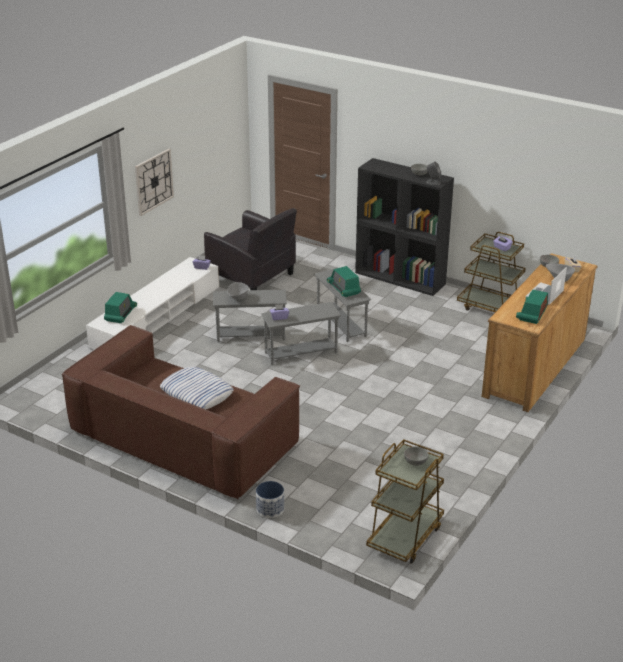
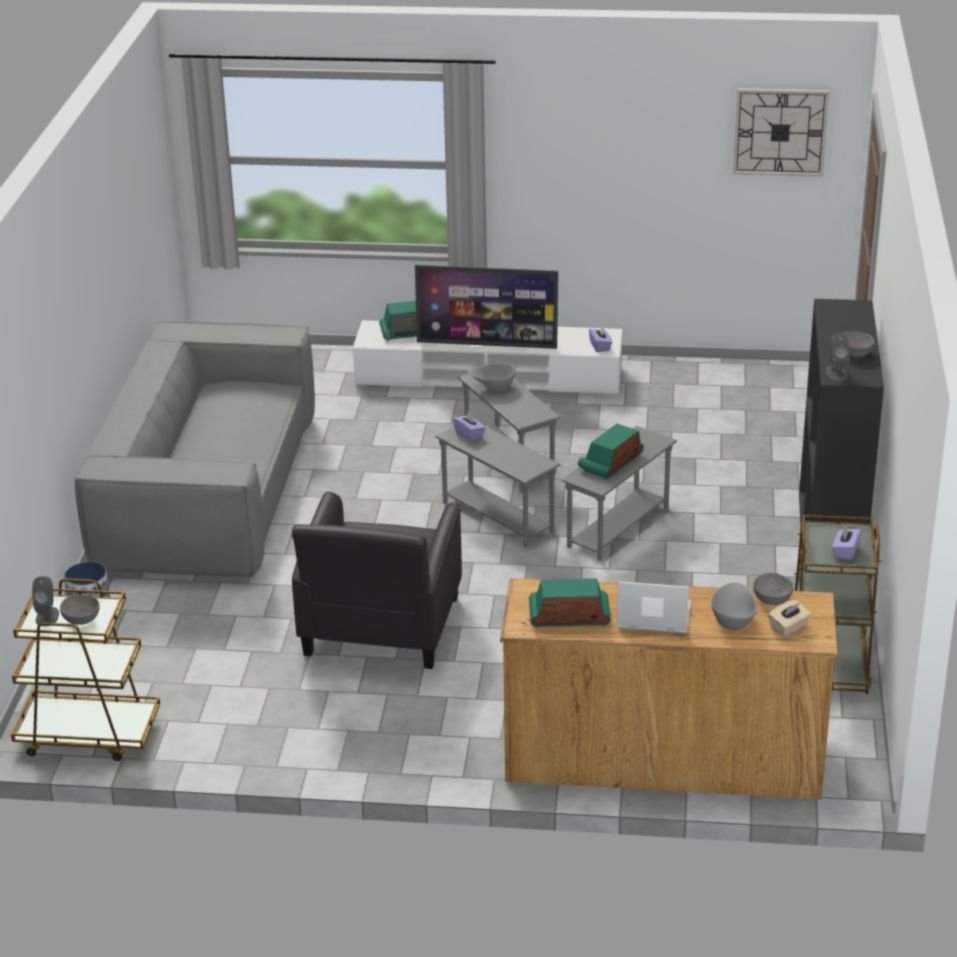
camera: 65 degrees right, 0 degrees up
brown sofa [62,325,300,499] -> grey sofa [74,321,315,578]
wall clock [135,149,174,216] -> wall clock moved to [733,88,829,177]
pillow [160,367,234,409] -> none
black armchair [204,208,297,290] -> black armchair moved to [292,492,462,669]
none -> grey speaker [32,576,59,626]
none -> television [415,265,558,349]

